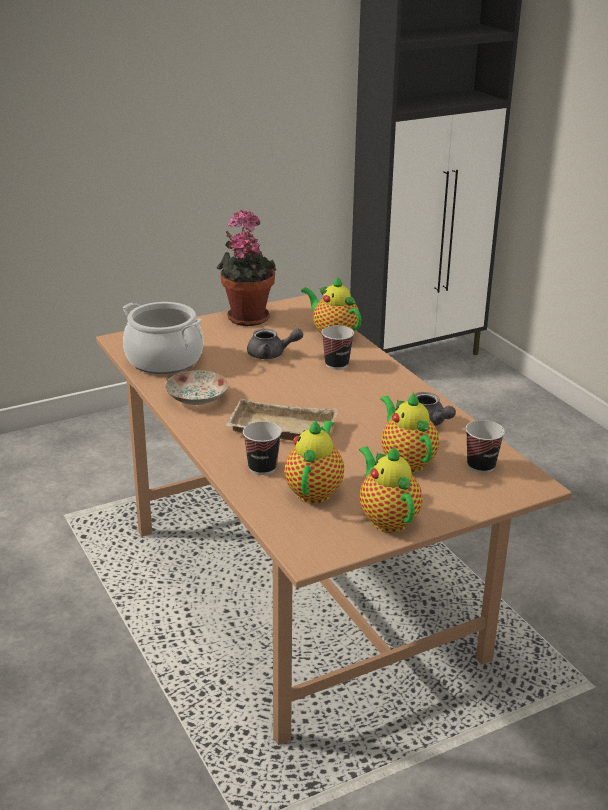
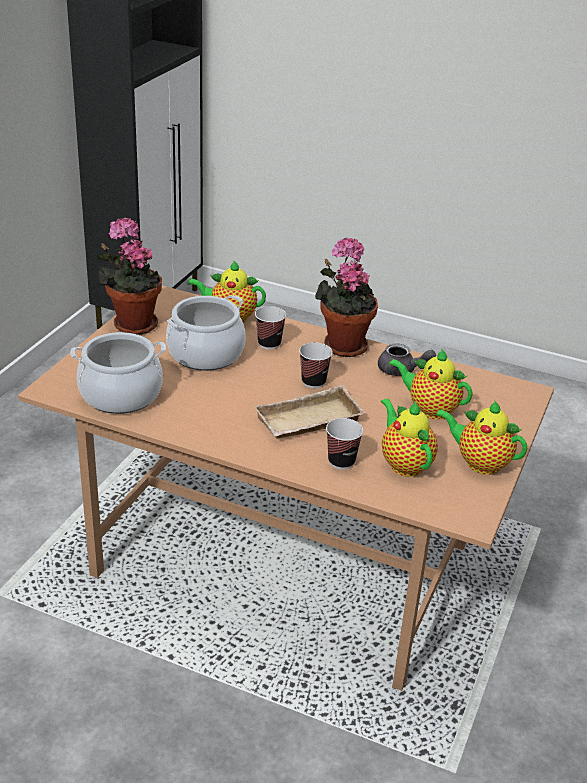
camera: 40 degrees left, 5 degrees up
plate [165,370,228,405] -> none
grey teapot [247,329,303,359] -> cooking pot [166,295,245,371]
cup [466,420,505,473] -> cup moved to [299,342,333,388]
none -> potted plant [315,238,378,357]

